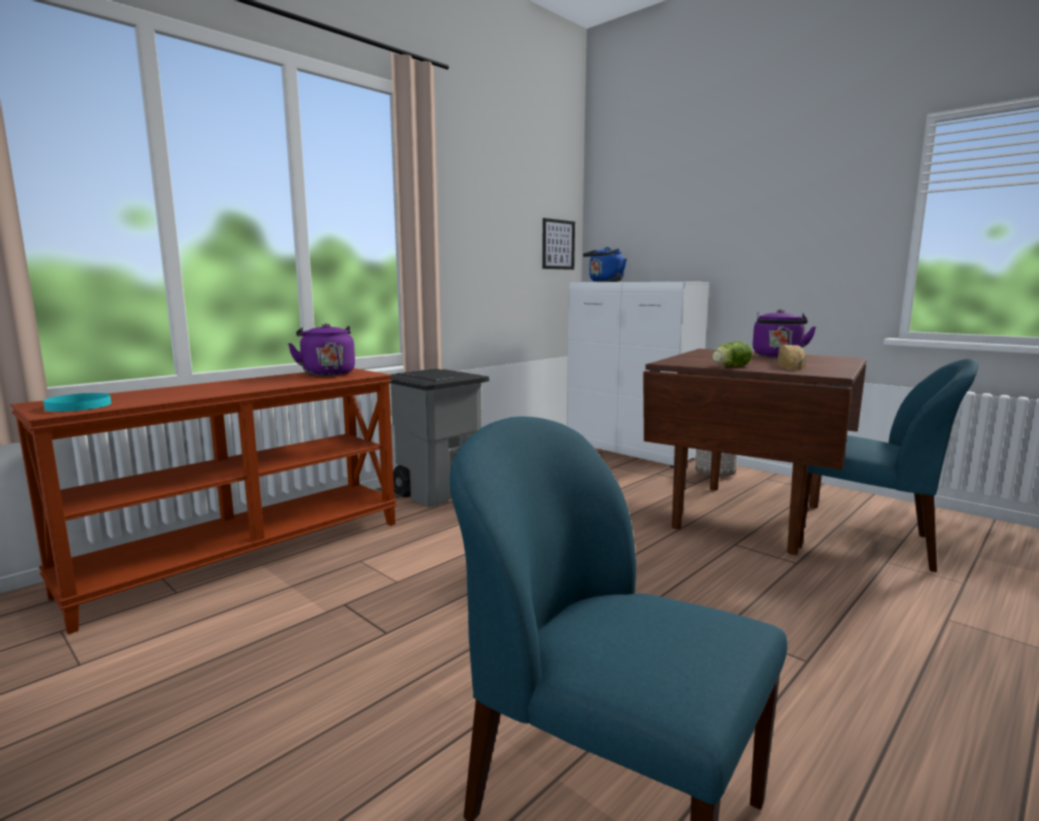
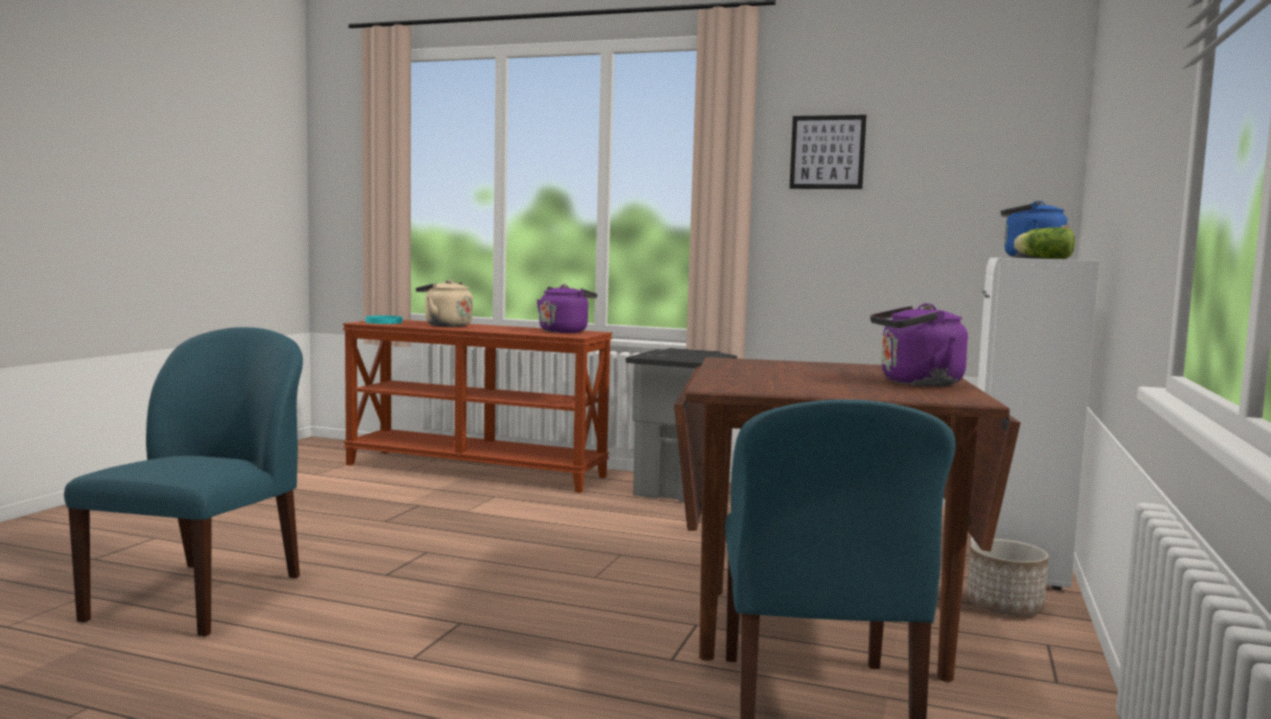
camera: 65 degrees right, 5 degrees down
picture [542,218,575,270] -> picture moved to [789,115,867,189]
lettuce [712,341,753,366] -> lettuce moved to [1014,227,1075,259]
bread [778,345,806,370] -> none
none -> beige kettle [416,280,473,327]

